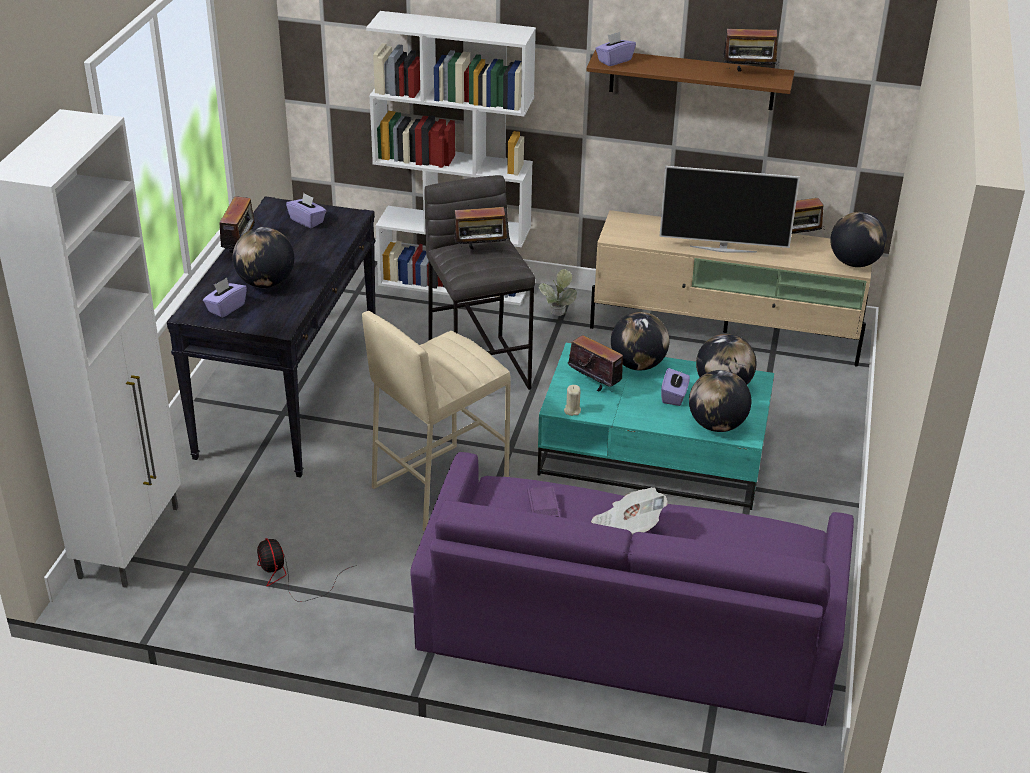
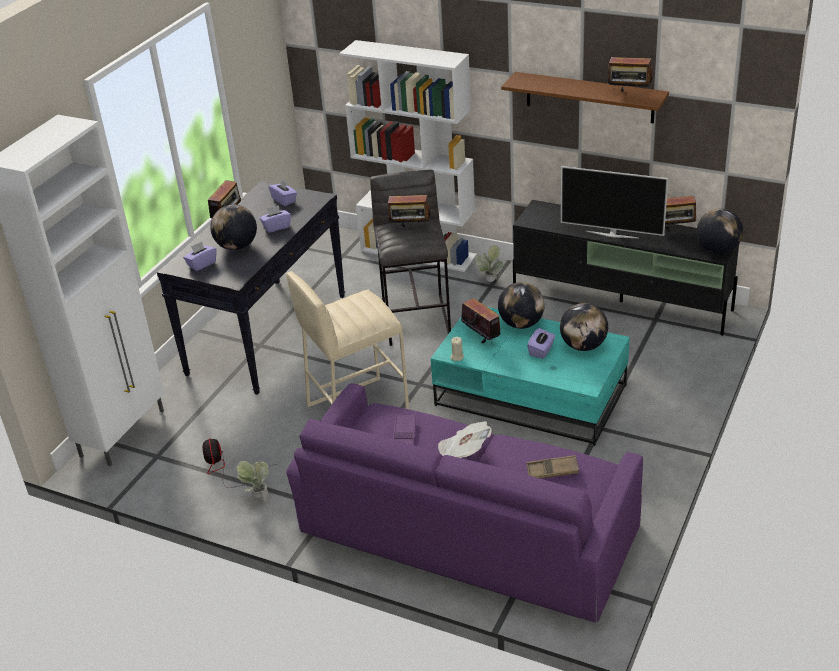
camera: 15 degrees right, 0 degrees up
beige tv stand [590,210,872,367] -> black tv stand [513,200,739,336]
purple tissue box [595,32,636,66] -> purple tissue box moved to [260,205,291,233]
globe [689,370,751,432] -> none
none -> potted plant [236,461,269,502]
none -> brown tray [526,455,579,478]

